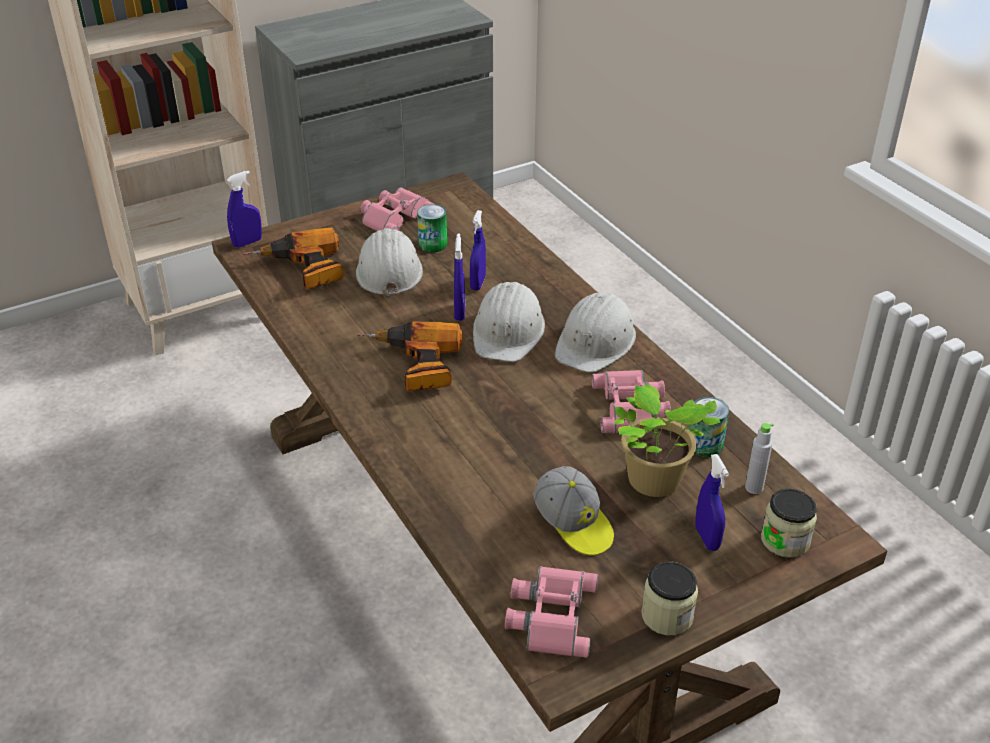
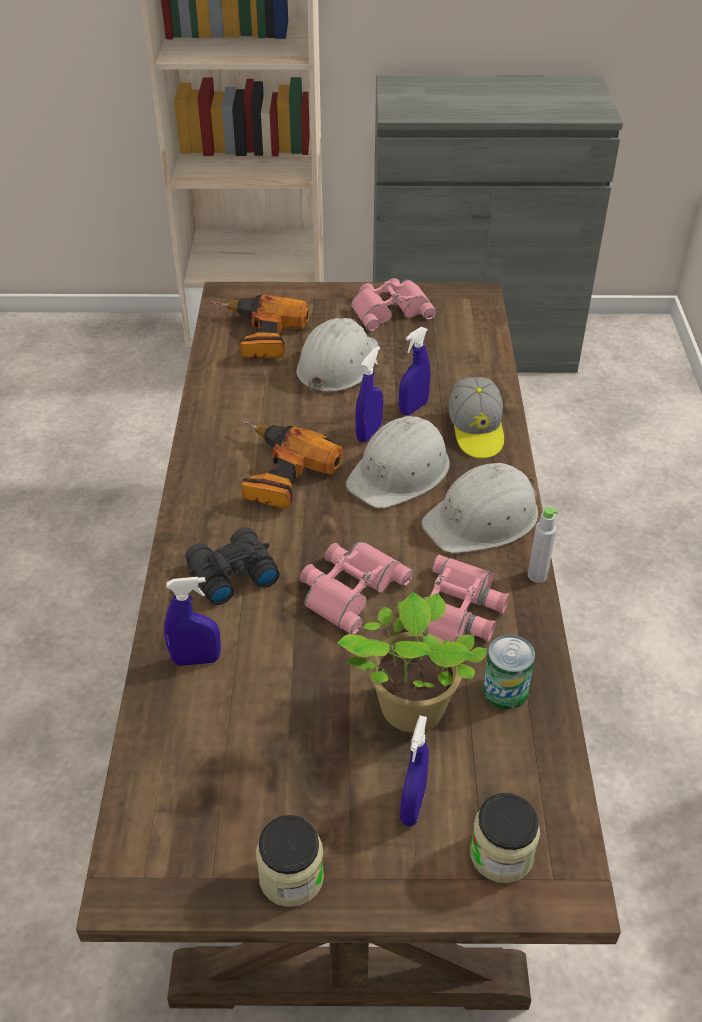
camera: 30 degrees right, 5 degrees up
blue spray bottle [227,171,262,248] -> blue spray bottle moved to [164,577,221,666]
can [417,204,447,252] -> none
pink binoculars [505,566,598,658] -> pink binoculars moved to [300,542,414,634]
cap [533,466,614,556] -> cap moved to [449,377,504,459]
grey bottle [745,423,774,494] -> grey bottle moved to [528,507,558,583]
none -> black binoculars [186,527,280,605]

